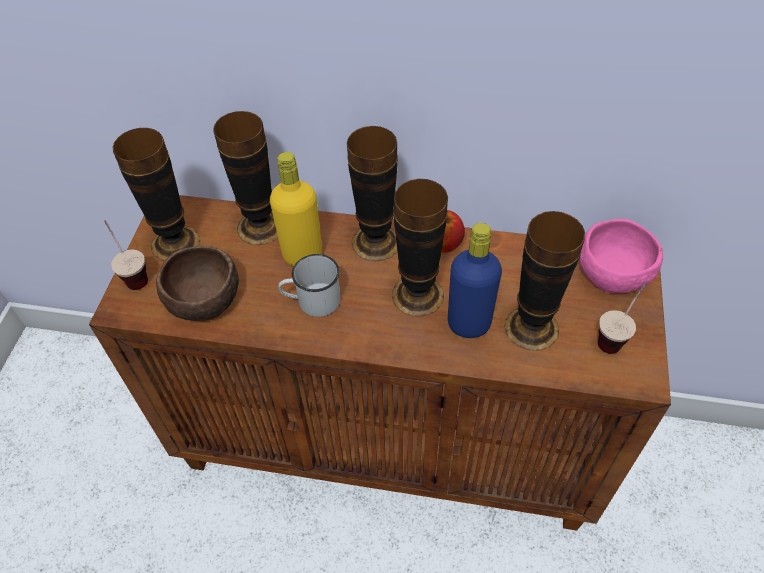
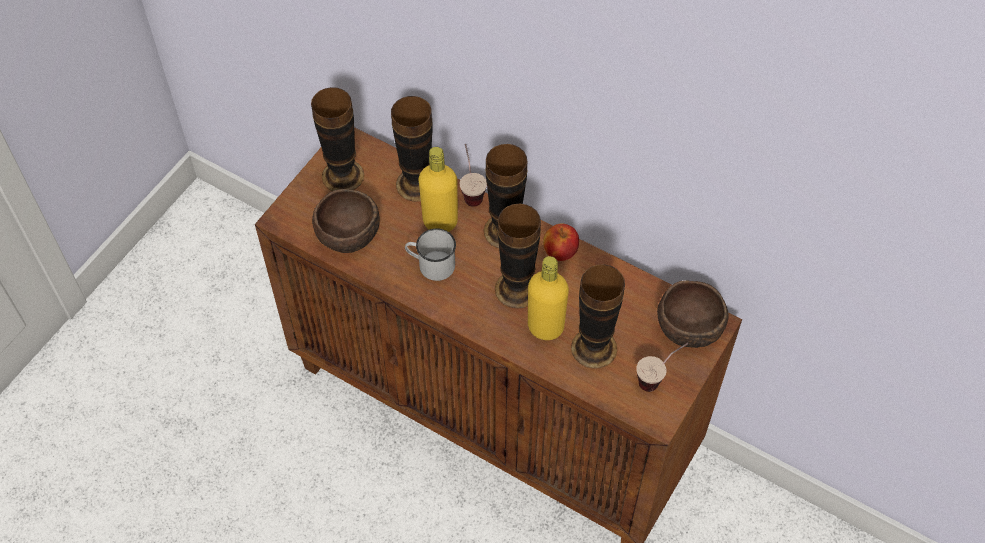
camera: 20 degrees right, 5 degrees up
cup [104,220,148,290] -> cup moved to [460,144,487,207]
blue bottle [448,223,502,338] -> yellow bottle [528,256,569,340]
pink bowl [579,219,663,293] -> brown bowl [657,280,729,348]

